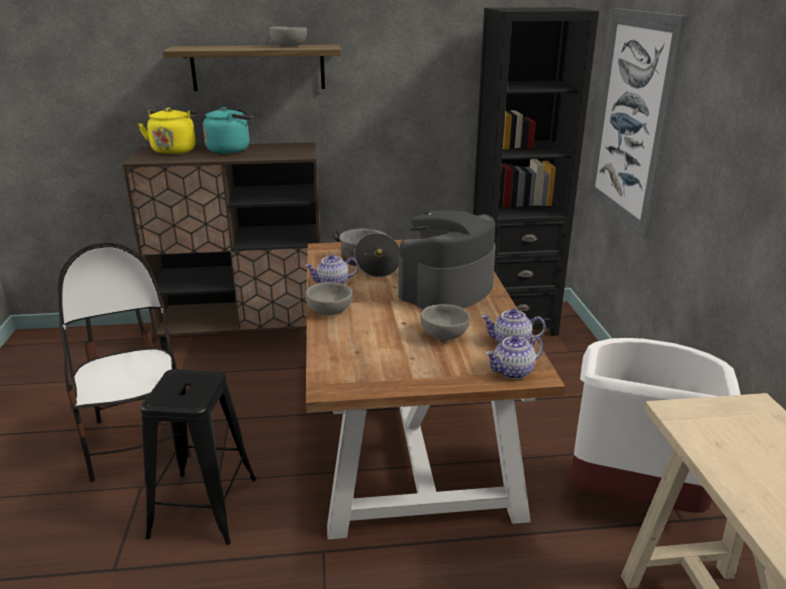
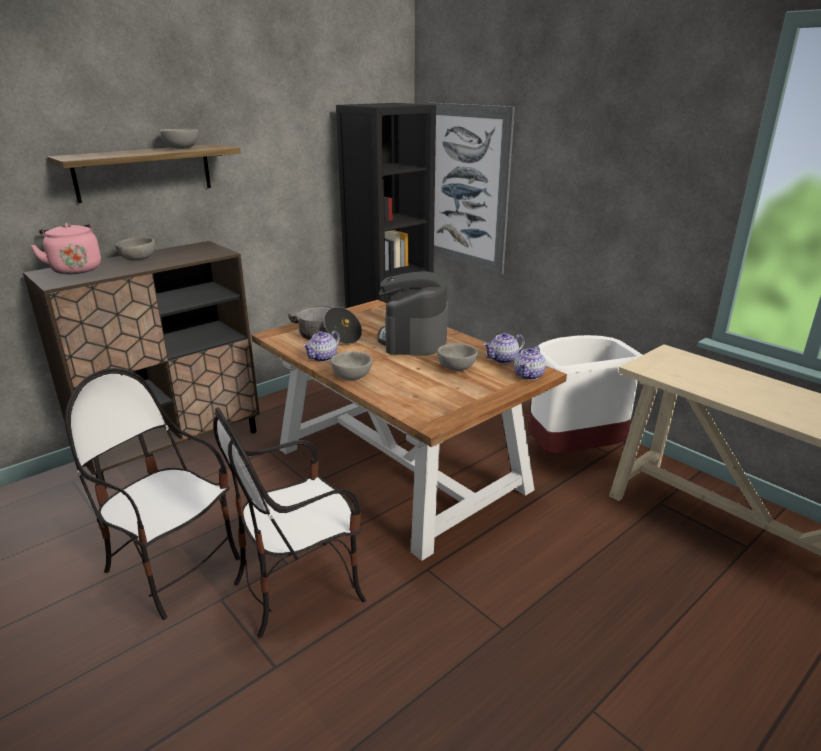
camera: 35 degrees left, 0 degrees up
yellow kettle [138,108,197,155] -> pink kettle [30,223,101,274]
black stool [141,369,256,545] -> chair [213,407,366,638]
turquoise kettle [203,107,254,154] -> grey bowl [115,237,155,261]

